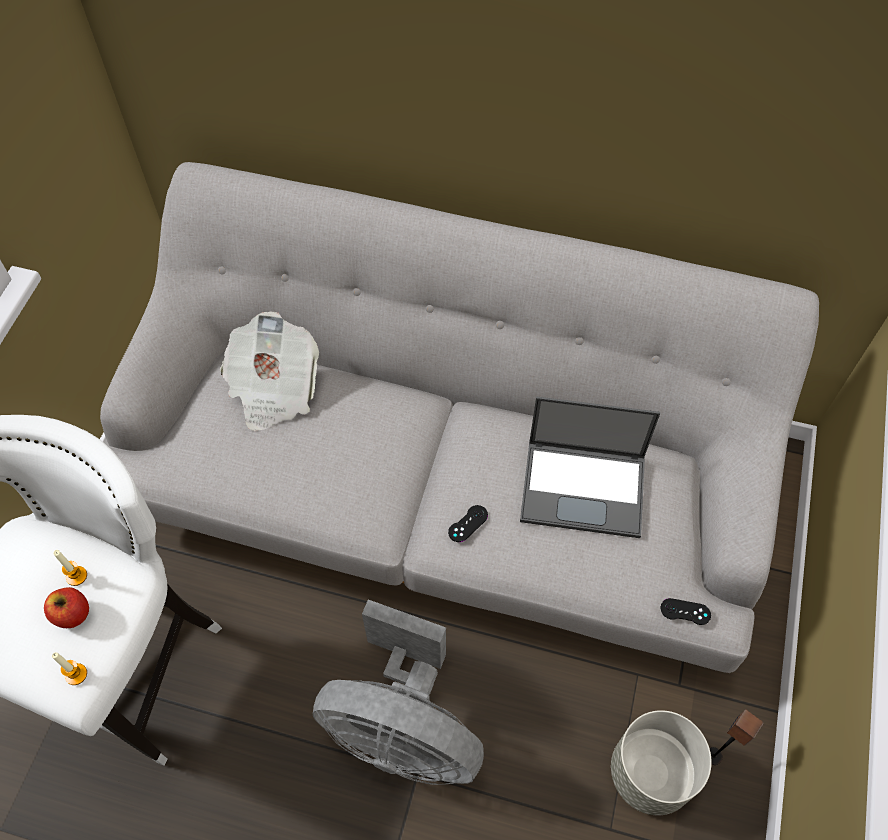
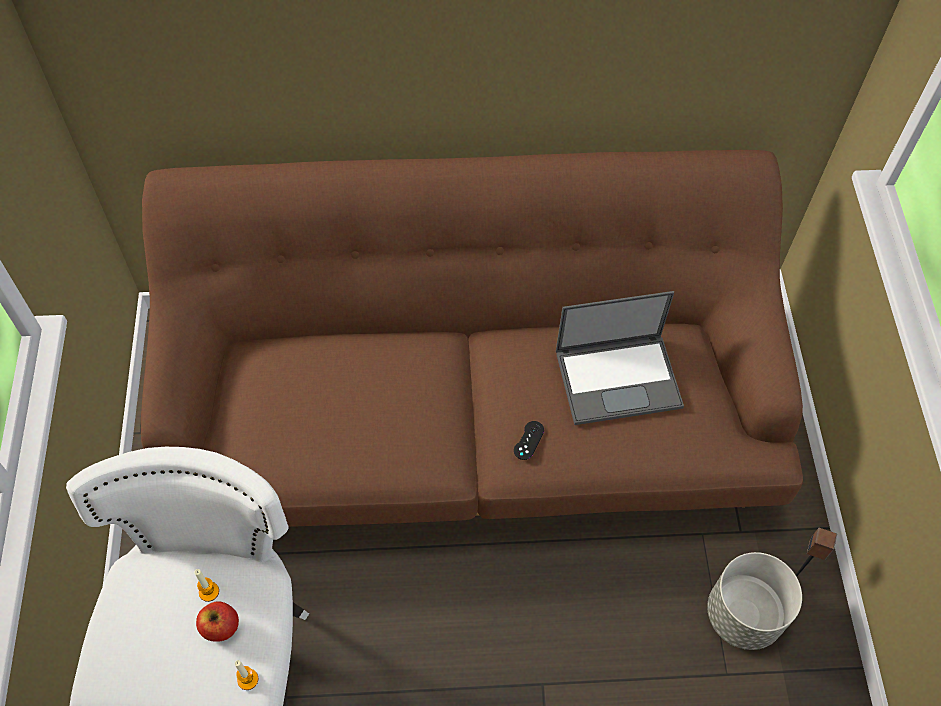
camera: 20 degrees left, 0 degrees up
grey sofa [100,162,819,673] -> brown sofa [141,150,803,527]
newspaper [221,311,319,431] -> none
grey fan [313,599,484,785] -> none
black game controller [661,598,711,625] -> none

